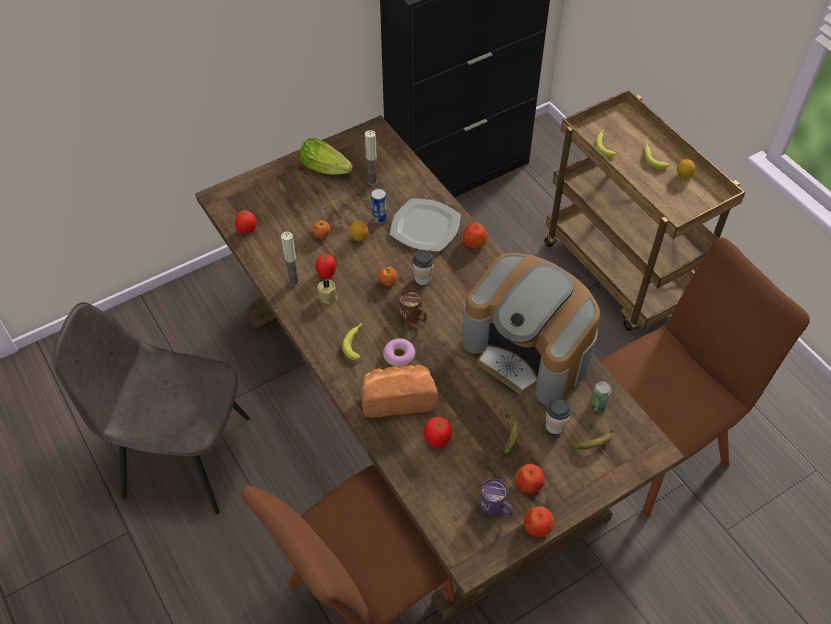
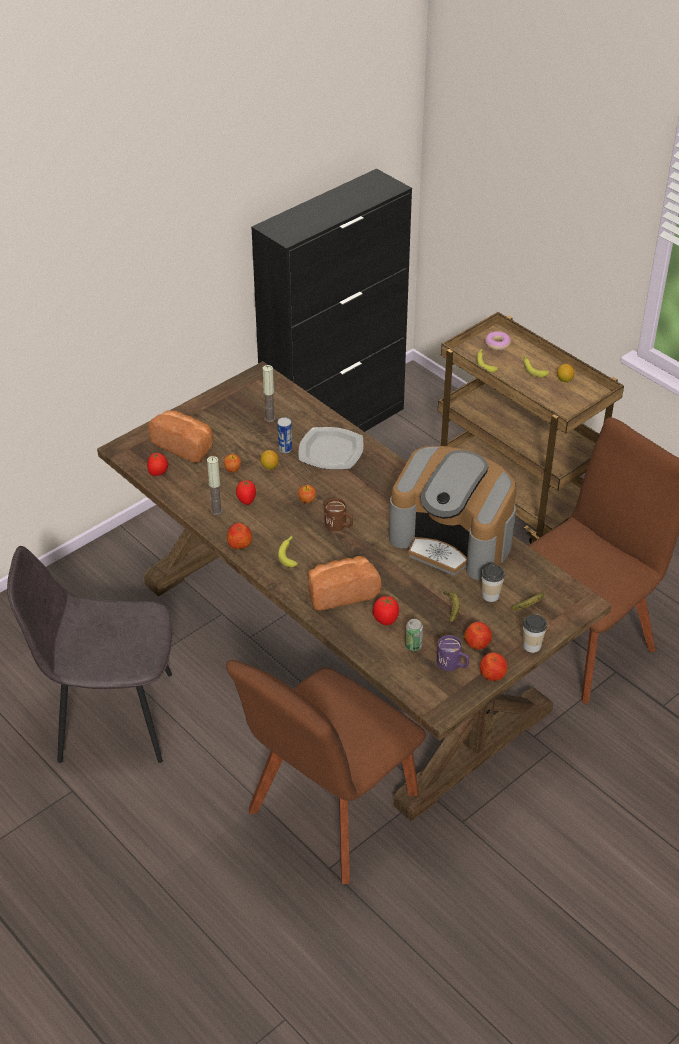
camera: 10 degrees left, 10 degrees down
lettuce [299,138,353,175] -> none
beige candle [317,279,338,305] -> none
donut [383,339,416,367] -> donut moved to [485,331,511,350]
cup [412,250,434,285] -> cup moved to [523,614,547,653]
apple [463,223,488,248] -> apple moved to [227,523,252,549]
can [590,381,612,411] -> can moved to [405,619,423,651]
none -> bread [148,410,213,463]

